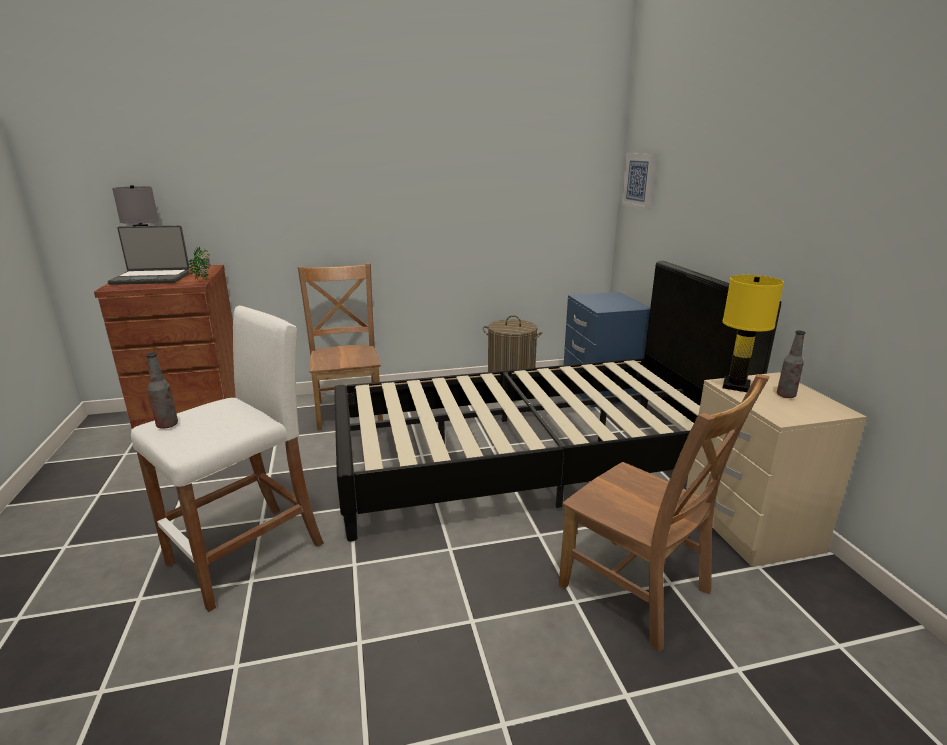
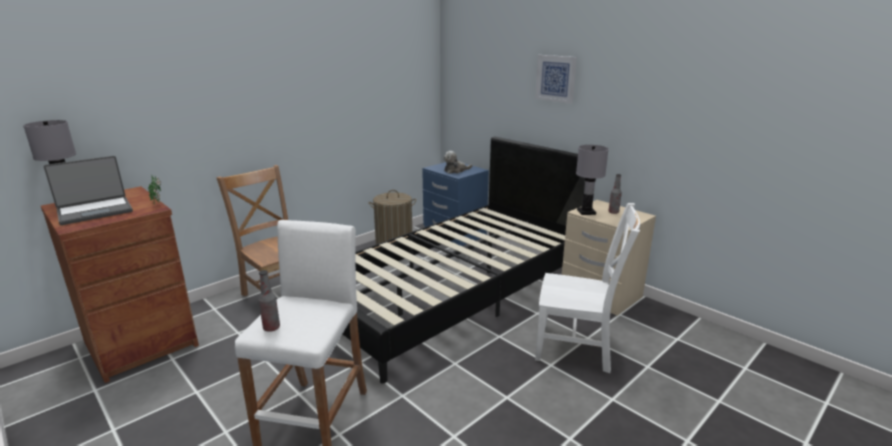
camera: 30 degrees left, 0 degrees up
brown chair [559,374,769,652] -> white chair [535,203,640,373]
picture [621,153,656,210] -> picture moved to [535,55,577,104]
yellow table lamp [723,275,784,392] -> grey table lamp [576,145,609,215]
none -> plush toy [443,151,472,174]

